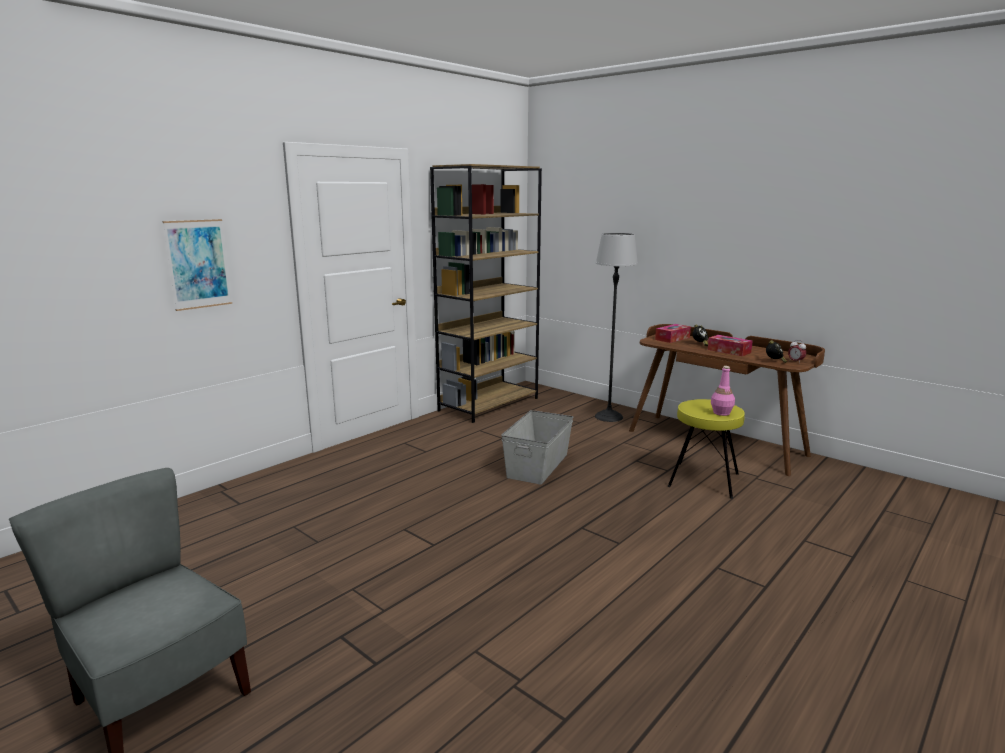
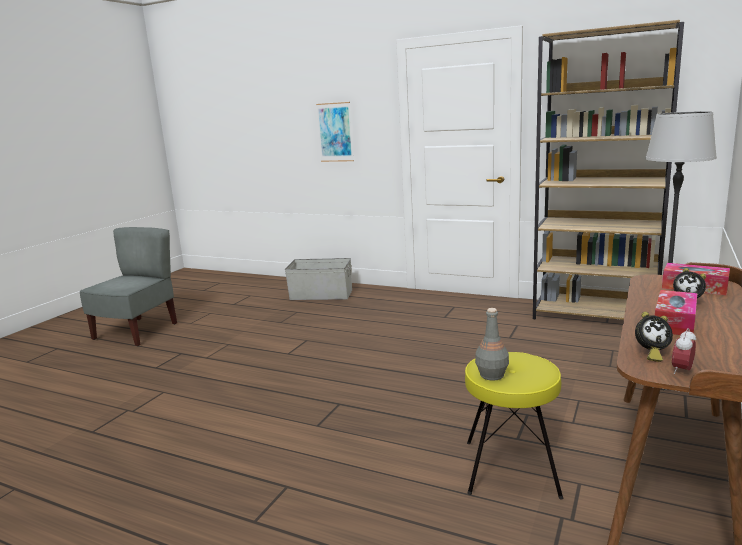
camera: 75 degrees right, 0 degrees up
grey storage box [501,410,573,485] -> grey storage box moved to [285,258,352,300]
pink bottle [711,366,735,416] -> grey bottle [475,308,509,381]

